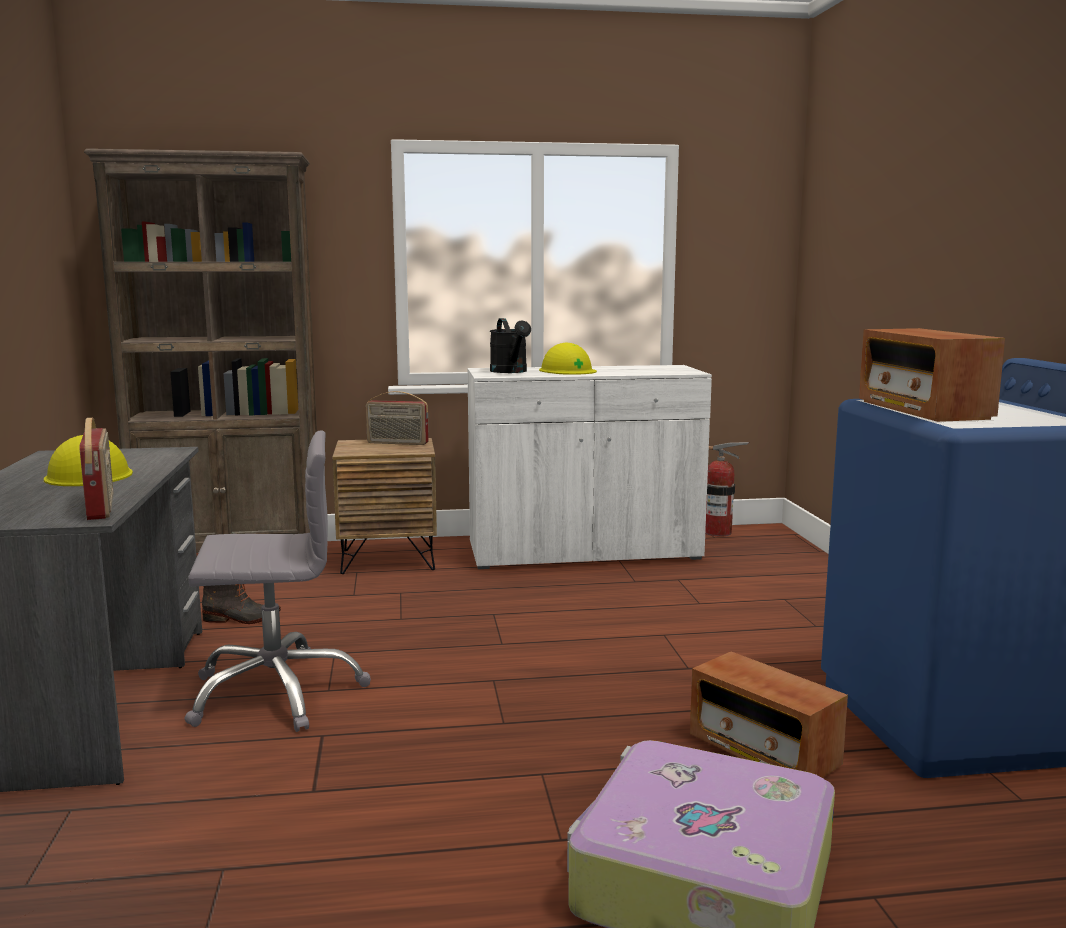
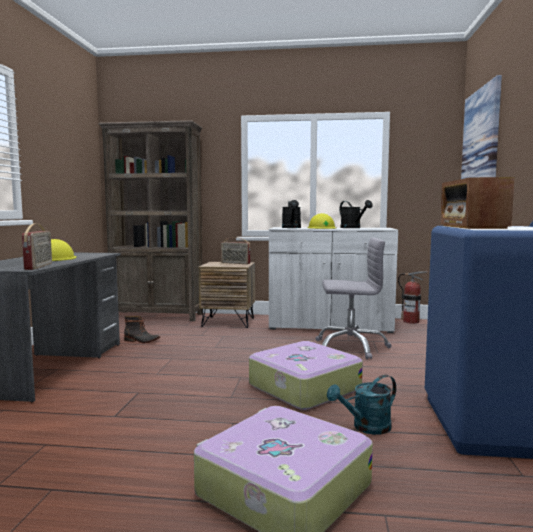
camera: 15 degrees right, 5 degrees down
grey office chair [184,430,371,732] -> grey office chair moved to [316,237,392,359]
radio [690,651,848,778] -> turquoise watering can [327,375,396,435]
none -> suitcase [249,341,363,410]
none -> black watering can [339,200,373,228]
none -> picture [461,75,502,179]

